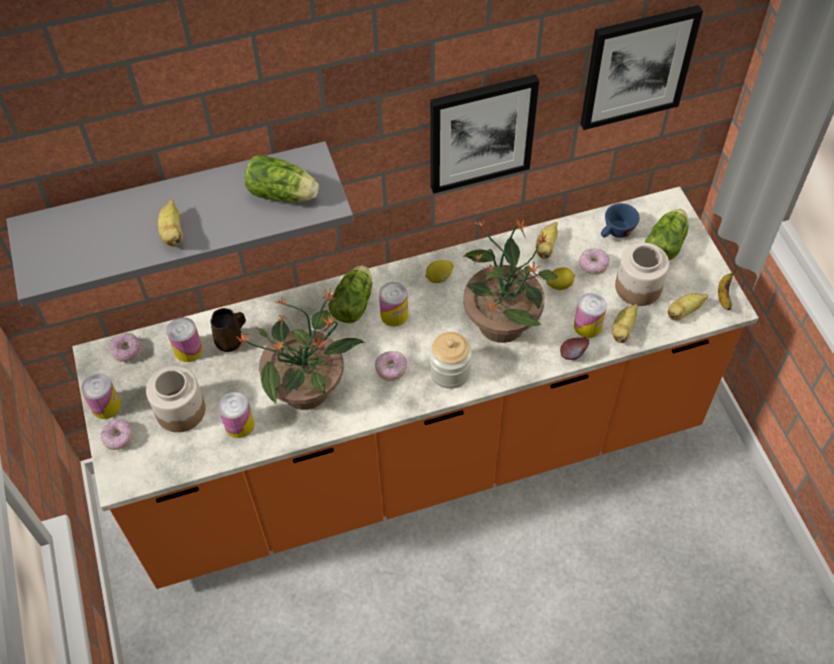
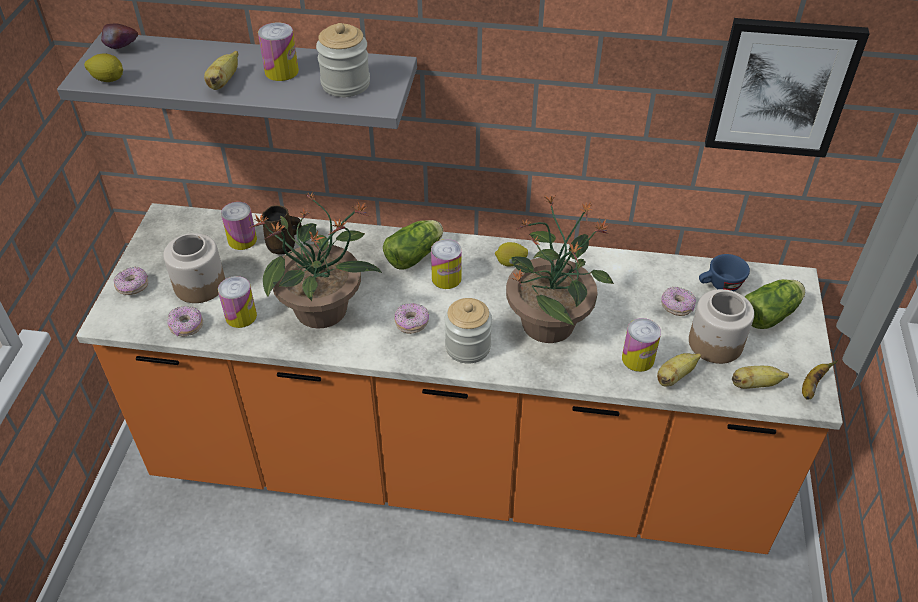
camera: 25 degrees right, 10 degrees down
can [81,374,121,419] -> can moved to [258,23,299,81]
donut [109,333,142,363] -> donut moved to [167,306,203,337]
lettuce [245,155,319,202] -> jar [316,23,370,97]
picture [430,75,539,194] -> none
banana [536,222,558,259] -> none
lemon [546,267,575,290] -> lemon moved to [84,54,123,82]
apple [560,337,589,360] -> apple moved to [101,24,138,49]

